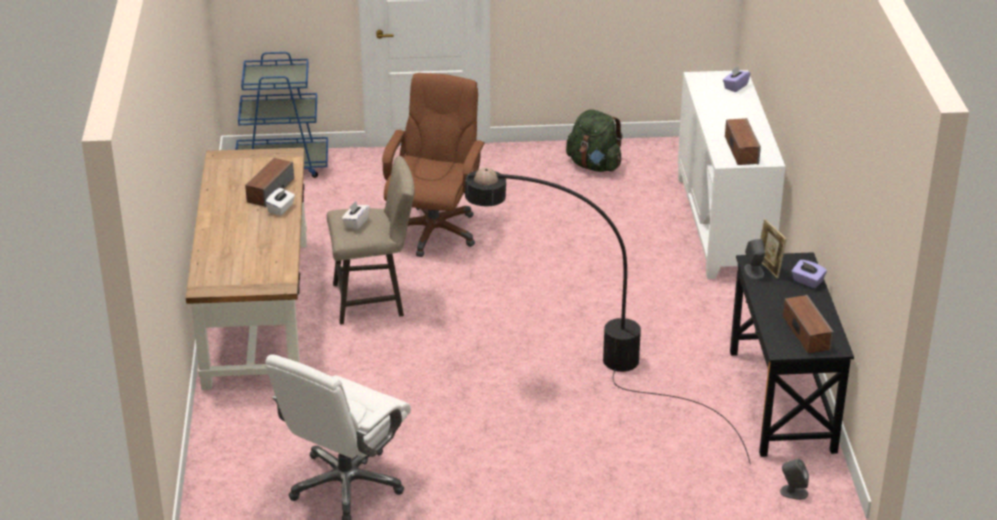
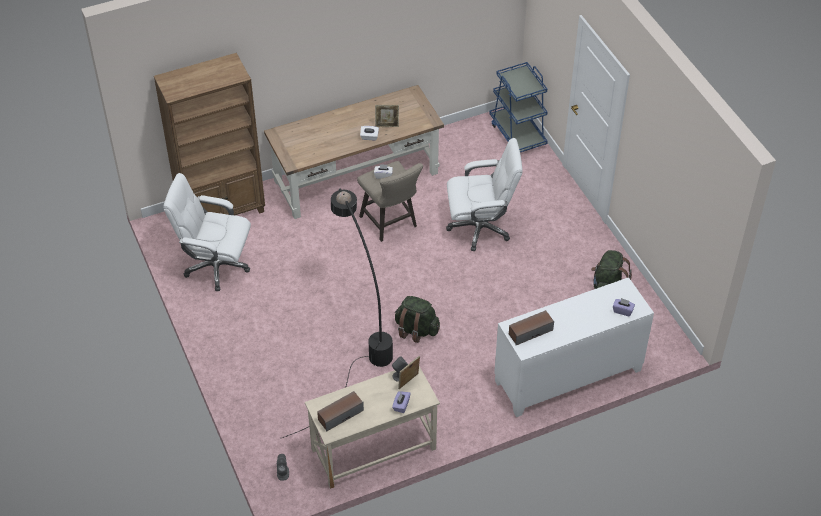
camera: 70 degrees right, 15 degrees up
speaker [245,158,294,207] -> picture frame [375,105,399,127]
brown office chair [382,73,485,257] -> white office chair [446,138,523,251]
black desk [730,252,854,457] -> beige desk [305,366,440,489]
none -> brown bookcase [154,53,265,215]
none -> green backpack [395,296,440,343]

